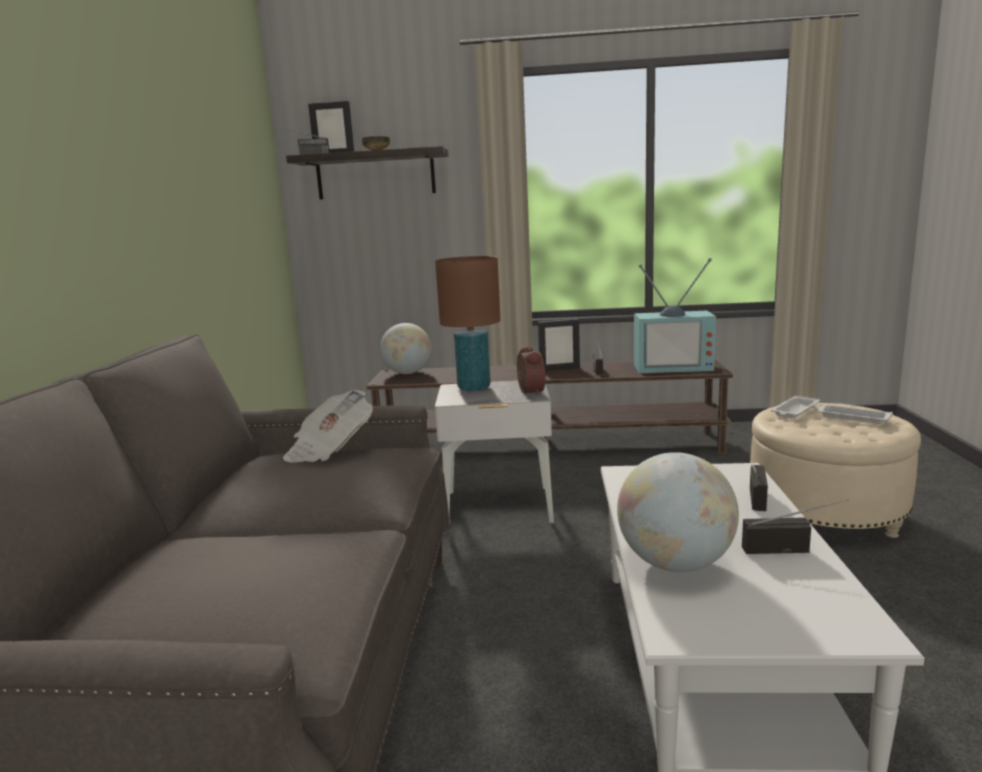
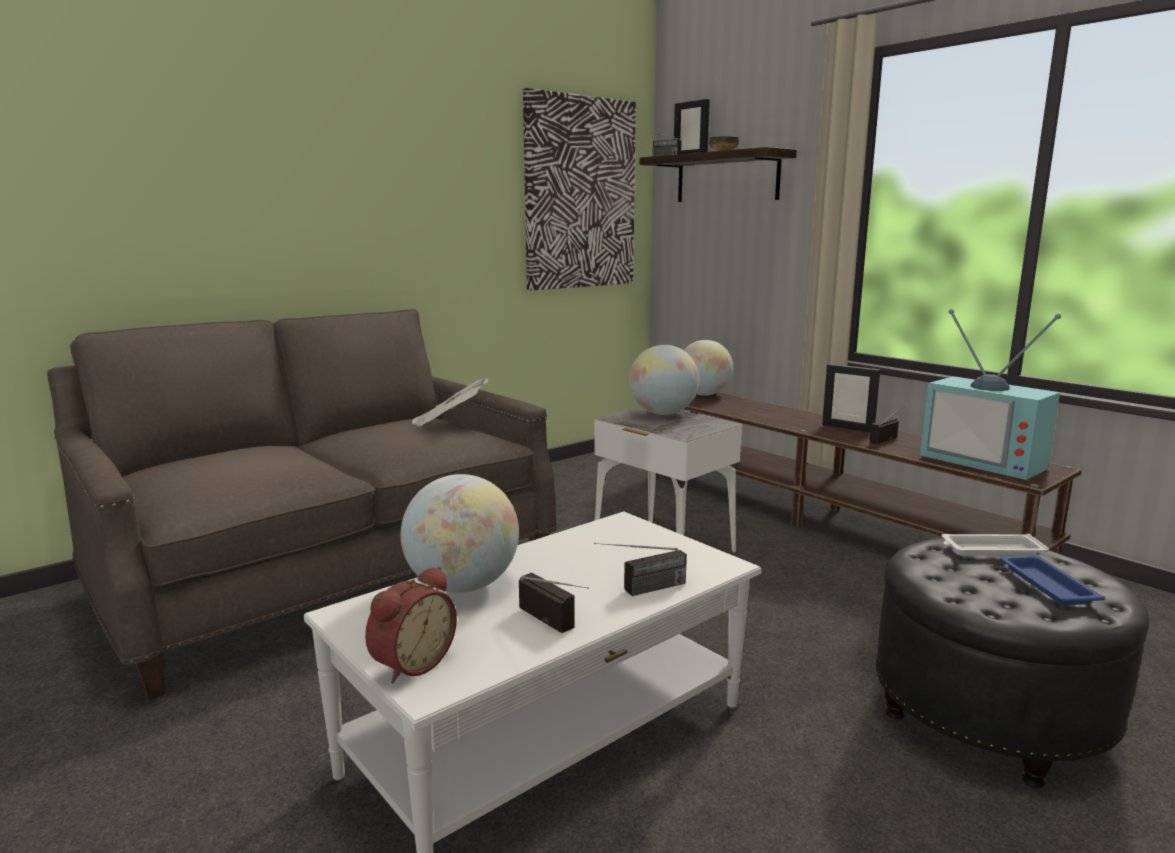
camera: 45 degrees right, 0 degrees up
brown table lamp [435,256,500,391] -> globe [629,345,699,415]
alarm clock [517,345,545,396] -> alarm clock moved to [365,566,457,683]
beige ottoman [750,403,921,538] -> black ottoman [876,538,1149,788]
white tray [817,404,893,424] -> blue tray [1000,555,1105,605]
none -> picture [523,88,636,290]

